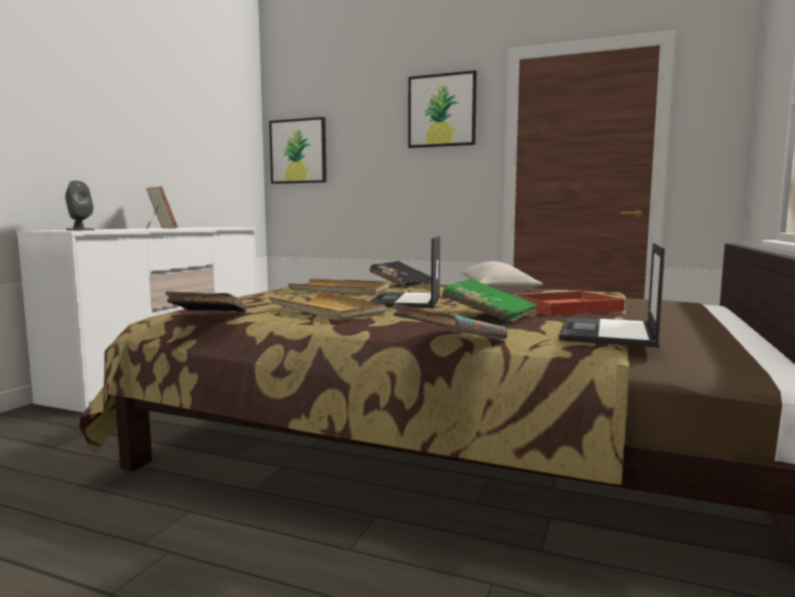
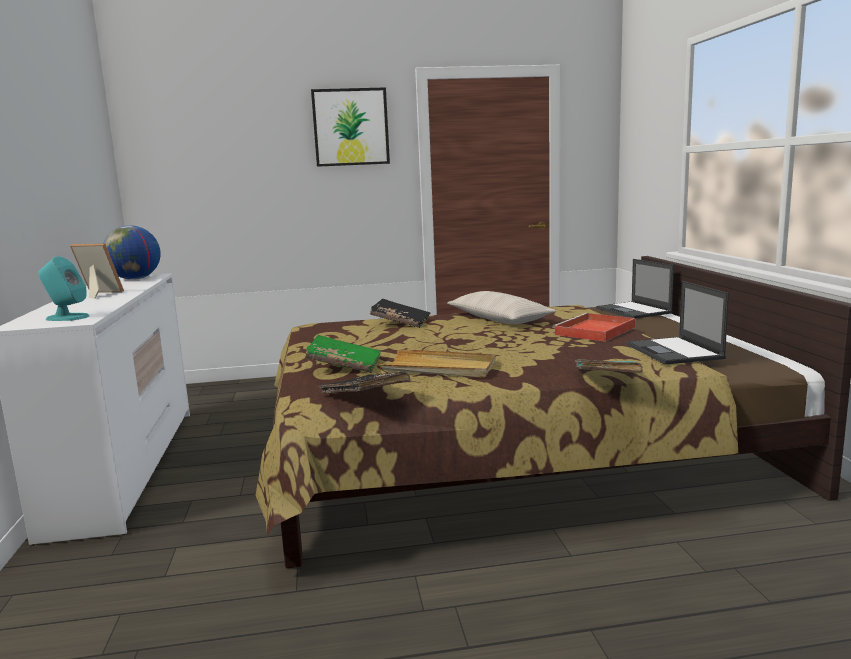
camera: 30 degrees left, 5 degrees up
grey speaker [65,180,95,231] -> turquoise speaker [38,256,89,321]
picture [269,117,327,184] -> none
beige tray [288,278,389,295] -> none
laptop [370,236,440,308] -> laptop moved to [596,259,674,319]
green book [442,279,538,323] -> green book moved to [305,335,381,373]
none -> globe [104,225,161,280]

